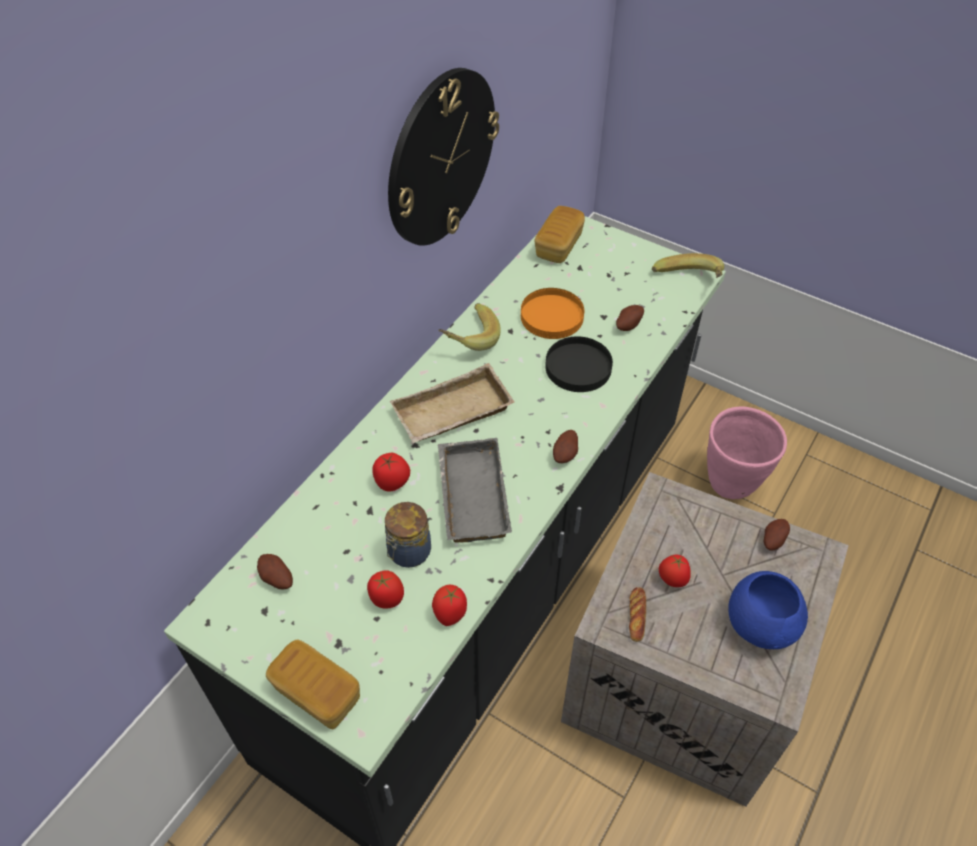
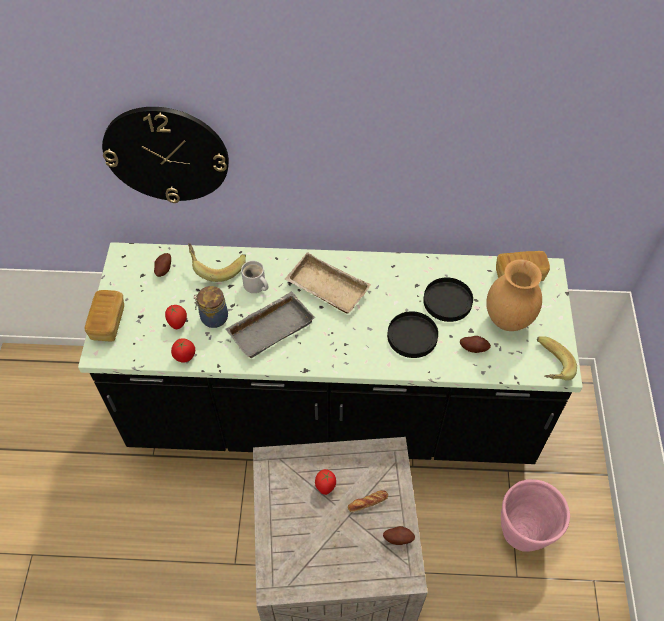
camera: 60 degrees right, 5 degrees up
tomato [372,453,410,492] -> white mug [241,261,268,293]
wall clock [388,68,499,246] -> wall clock moved to [102,107,229,203]
banana [438,304,501,351] -> banana moved to [188,243,246,282]
orange plate [521,288,584,339] -> black plate [423,277,473,322]
potato [553,430,578,463] -> none
bread [629,587,646,642] -> bread moved to [348,490,388,512]
blue bowl [728,571,808,649] -> none
none -> brown vase [486,259,542,331]

